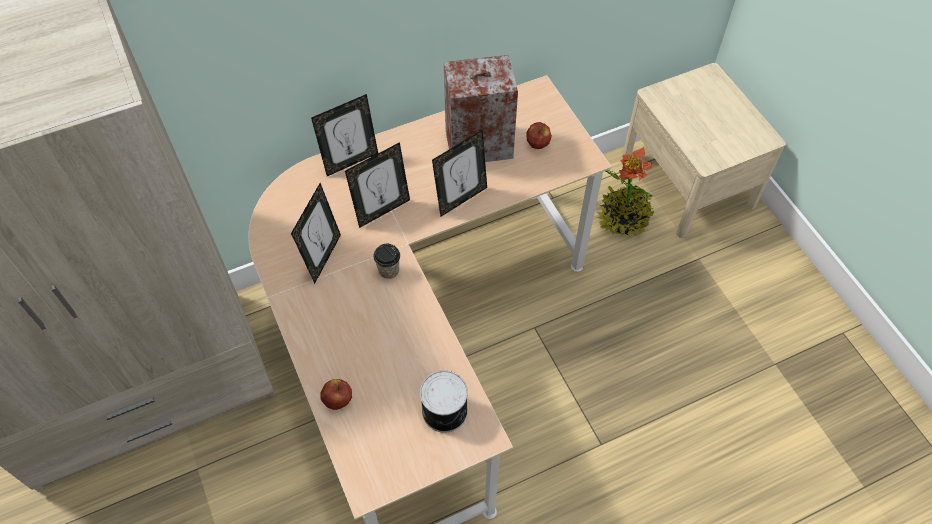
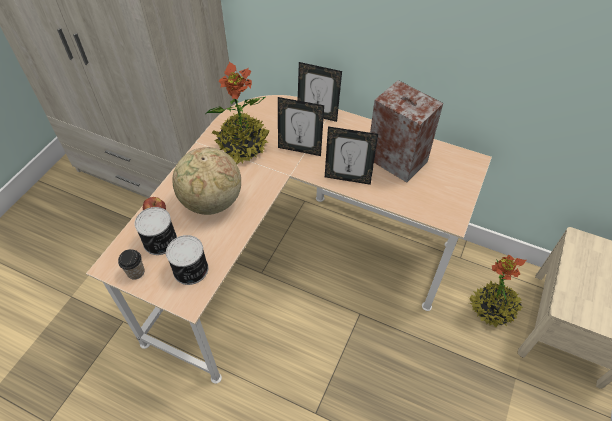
camera: 50 degrees right, 5 degrees down
picture frame [291,183,341,284] -> potted plant [206,62,269,164]
cup [373,244,400,279] -> cup moved to [118,249,144,280]
apple [526,122,552,149] -> none
none -> can [135,207,177,255]
none -> globe [172,147,241,215]

